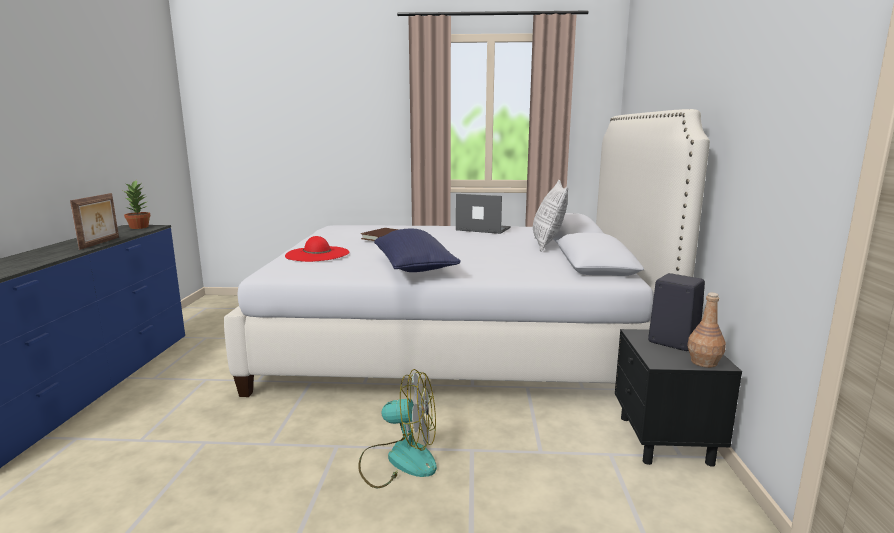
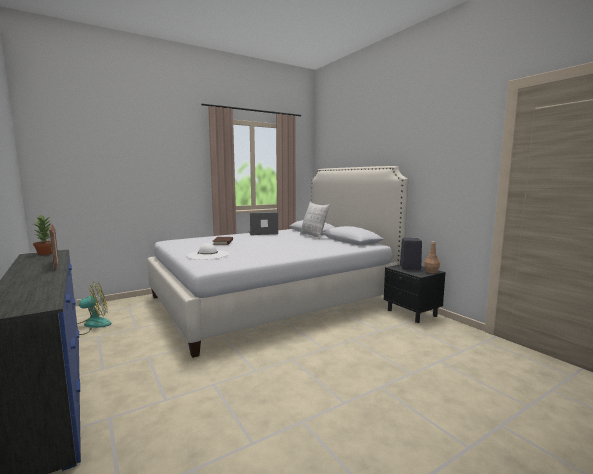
camera: 35 degrees left, 5 degrees down
red hat [285,236,349,262] -> white hat [187,243,229,260]
fan [358,369,437,488] -> fan moved to [77,283,111,335]
blue pillow [374,228,461,272] -> none

